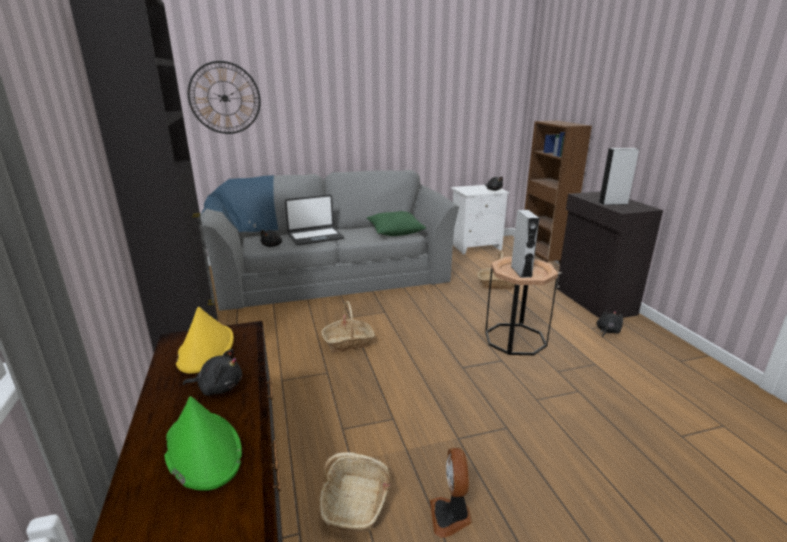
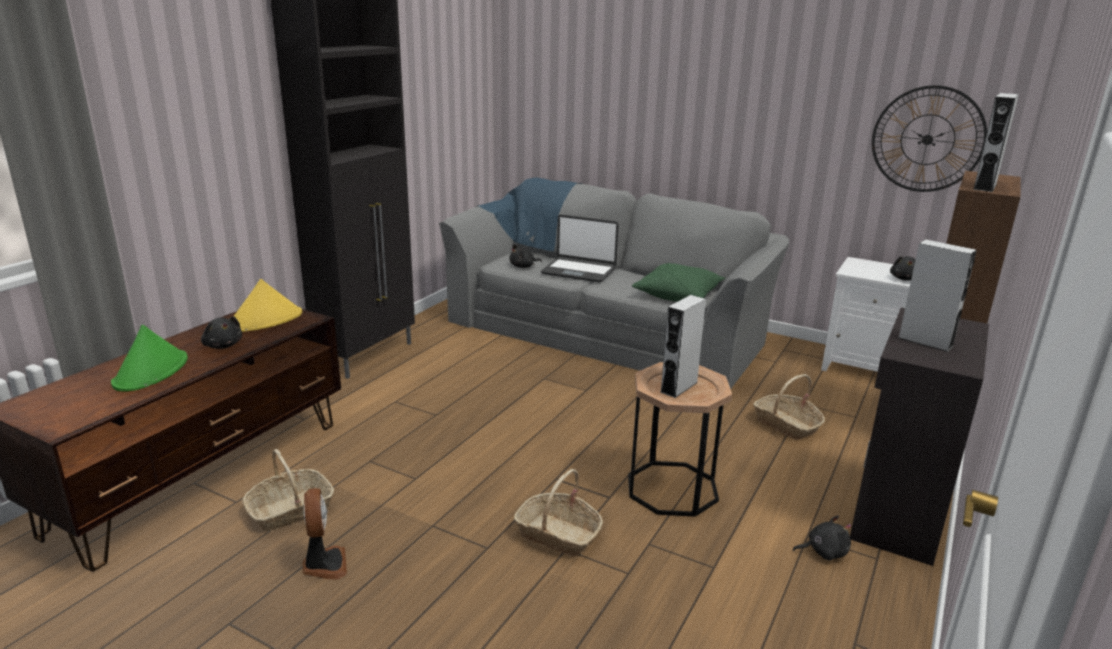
camera: 45 degrees right, 0 degrees up
wall clock [188,61,261,134] -> wall clock moved to [872,85,987,192]
basket [321,301,375,352] -> basket moved to [514,469,603,556]
fan [430,448,472,538] -> fan turned 120 degrees clockwise [303,488,347,579]
none -> grey speaker [973,93,1019,192]

